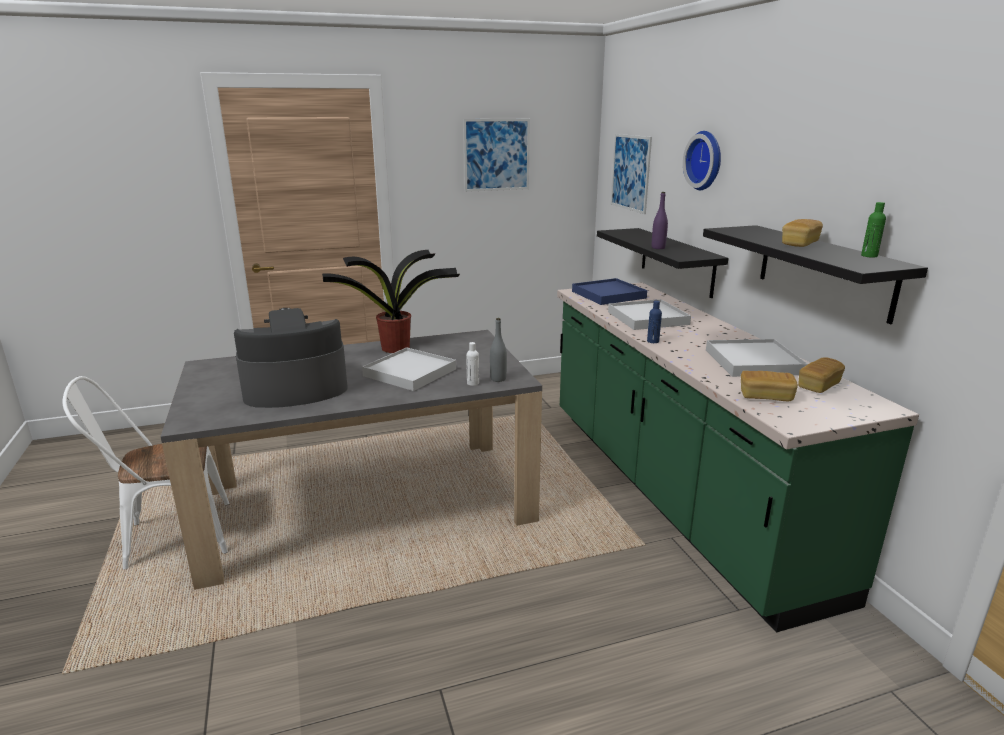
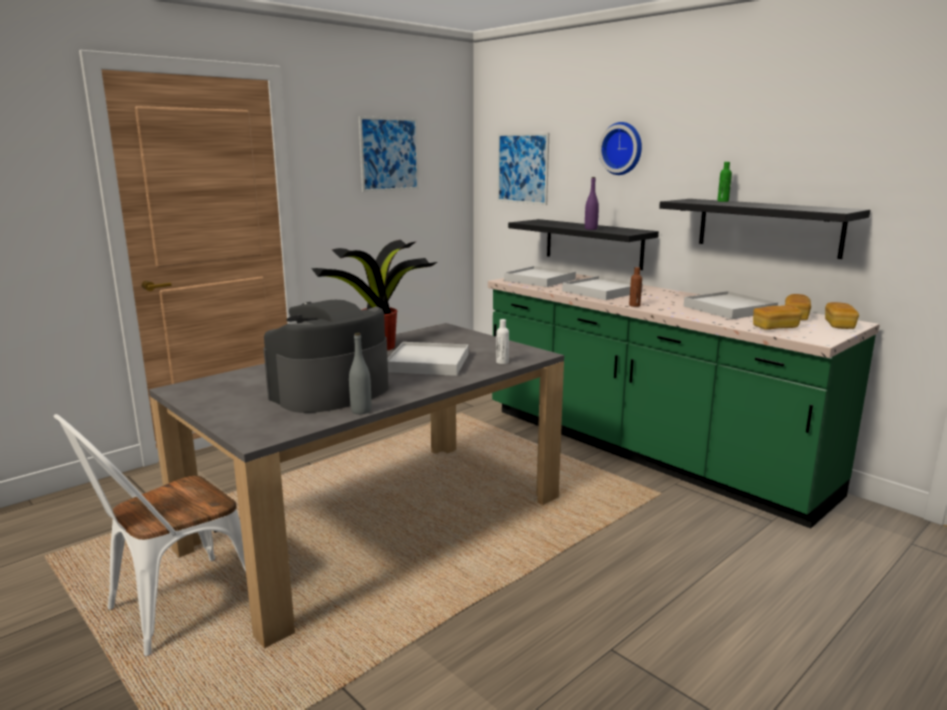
camera: 25 degrees left, 5 degrees down
grey bottle [490,318,507,382] -> grey bottle moved to [349,333,371,414]
blue tray [572,278,647,305] -> white tray [504,266,576,287]
blue bottle [647,301,662,343] -> brown bottle [629,267,642,307]
bread [782,219,823,247] -> bread moved to [825,302,859,329]
green bottle [861,202,886,258] -> green bottle moved to [717,162,732,202]

